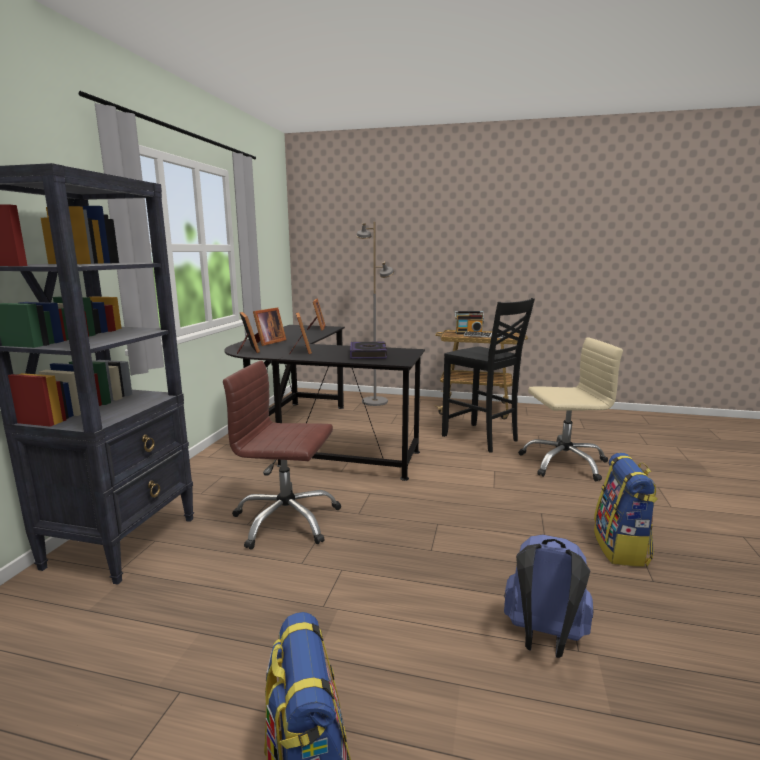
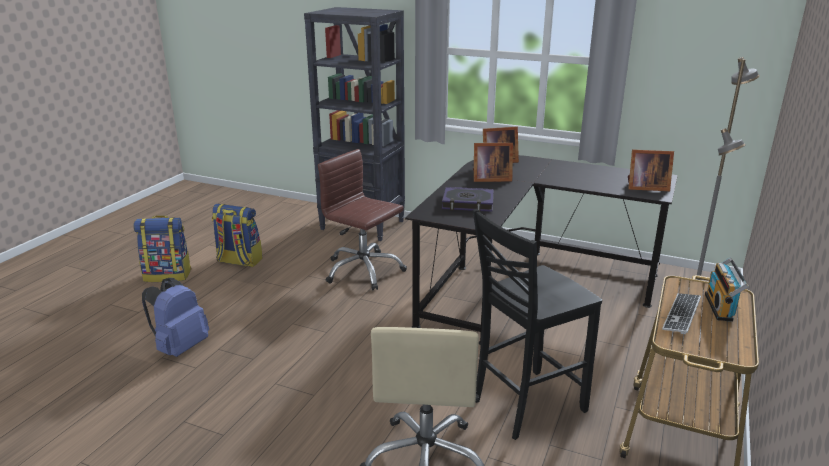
camera: 100 degrees right, 10 degrees up
brown office chair [223,360,341,550] -> brown office chair turned 75 degrees counterclockwise [318,149,407,290]
picture frame [253,307,286,346] -> none
backpack [594,453,657,567] -> backpack moved to [212,204,263,267]

